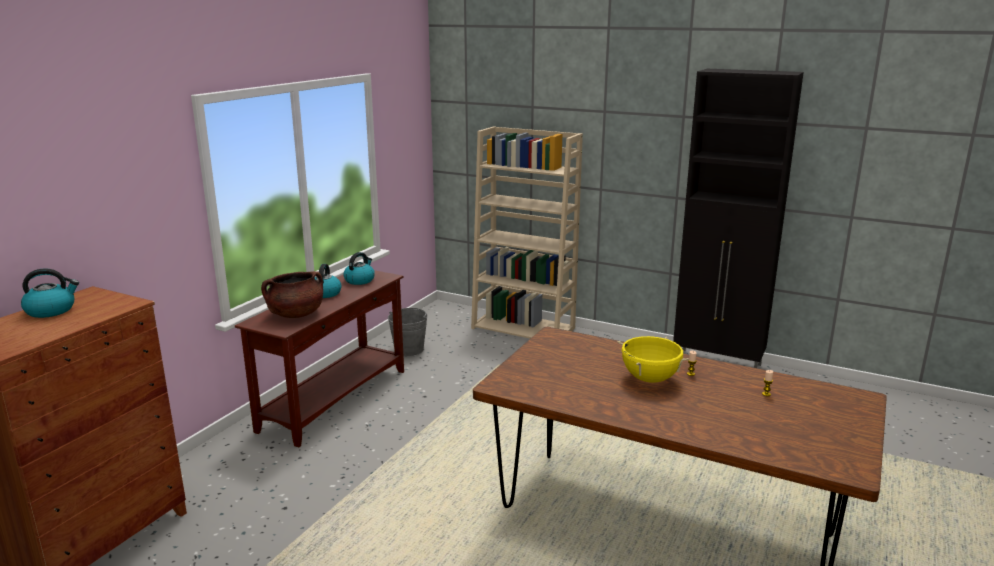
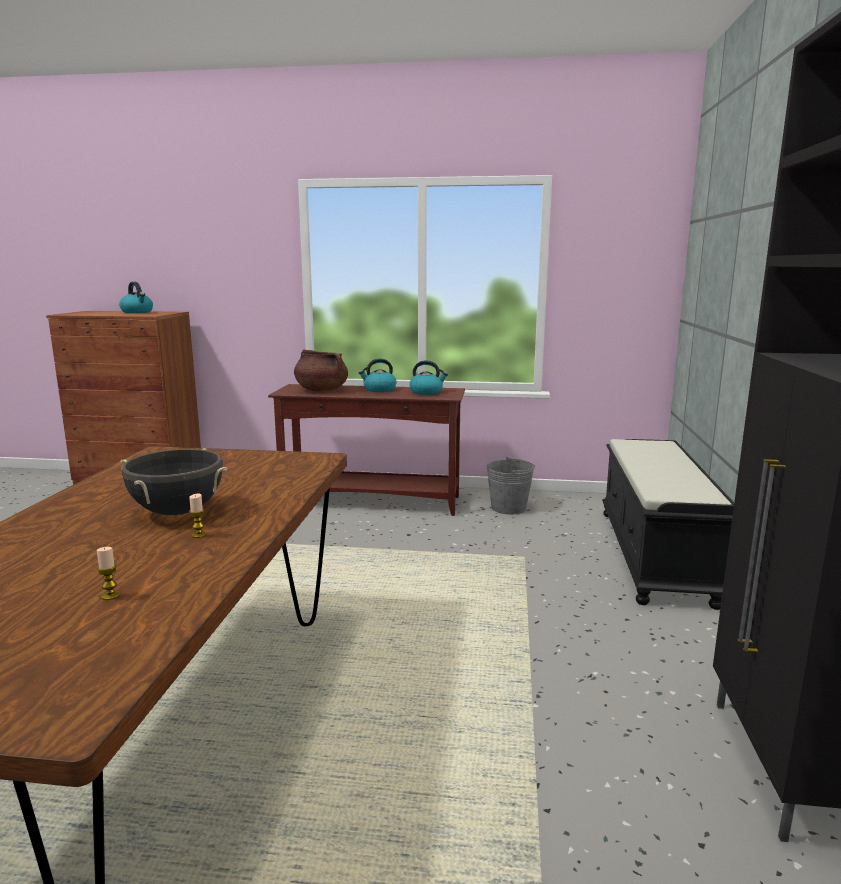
camera: 70 degrees right, 5 degrees down
beige bookcase [471,126,583,339] -> black bench [602,439,734,610]
yellow cooking pot [618,336,689,383] -> black cooking pot [121,448,228,515]

